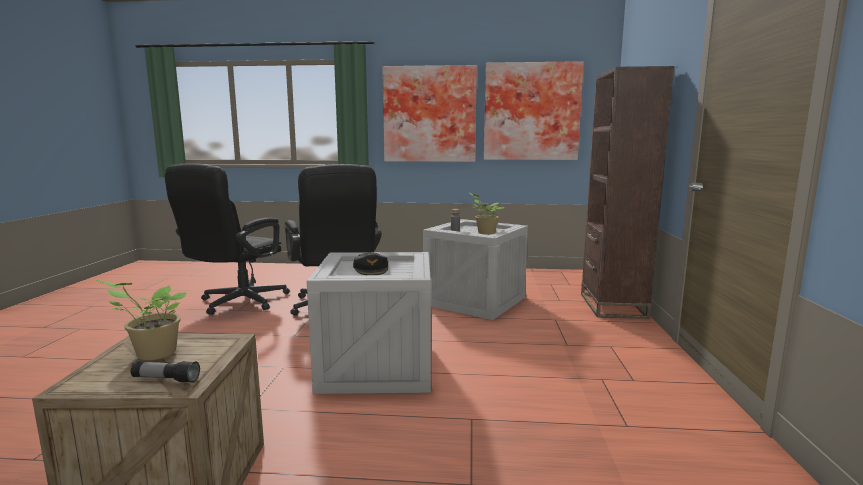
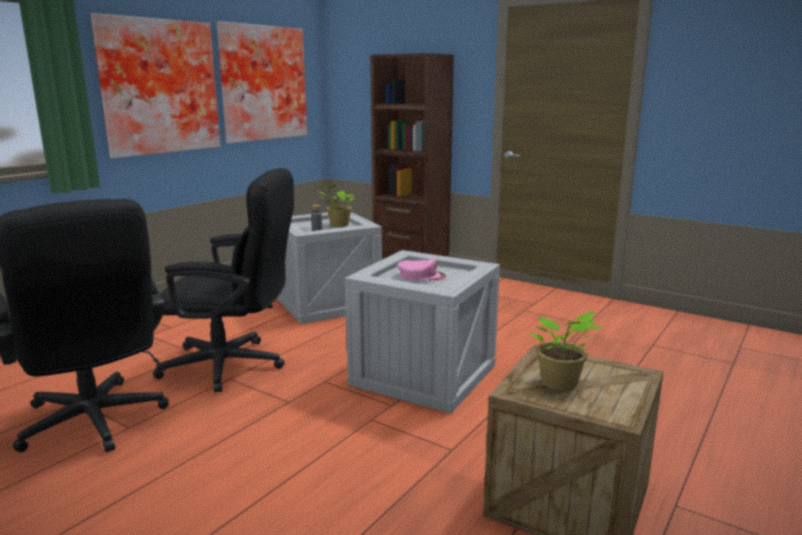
camera: 60 degrees left, 5 degrees up
flashlight [131,361,200,383] -> none
black cap [353,253,388,275] -> pink cap [397,258,447,281]

